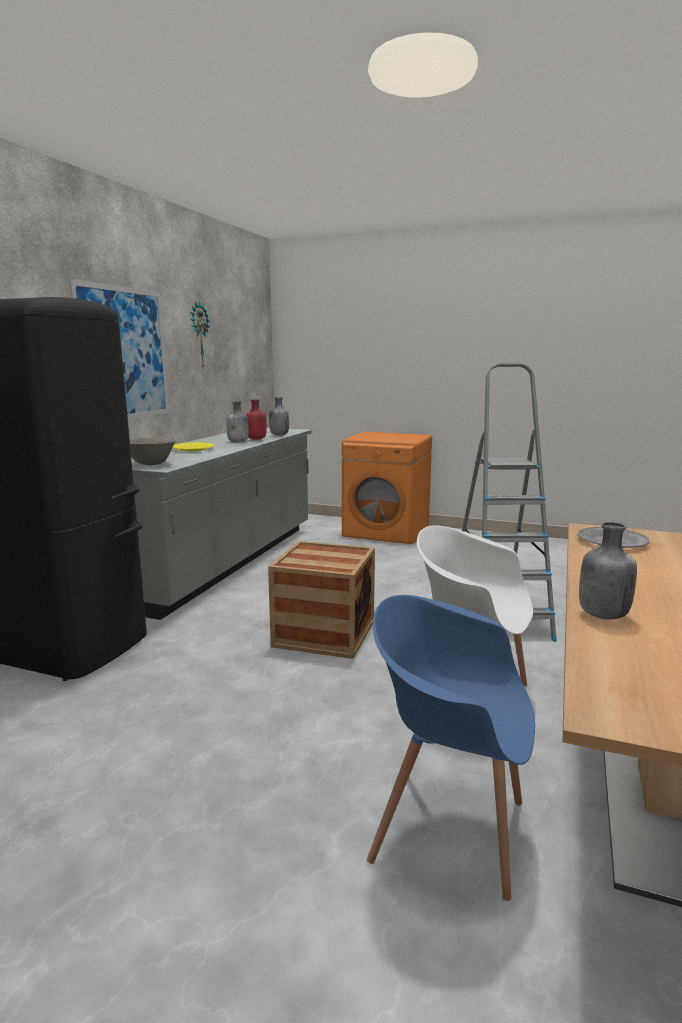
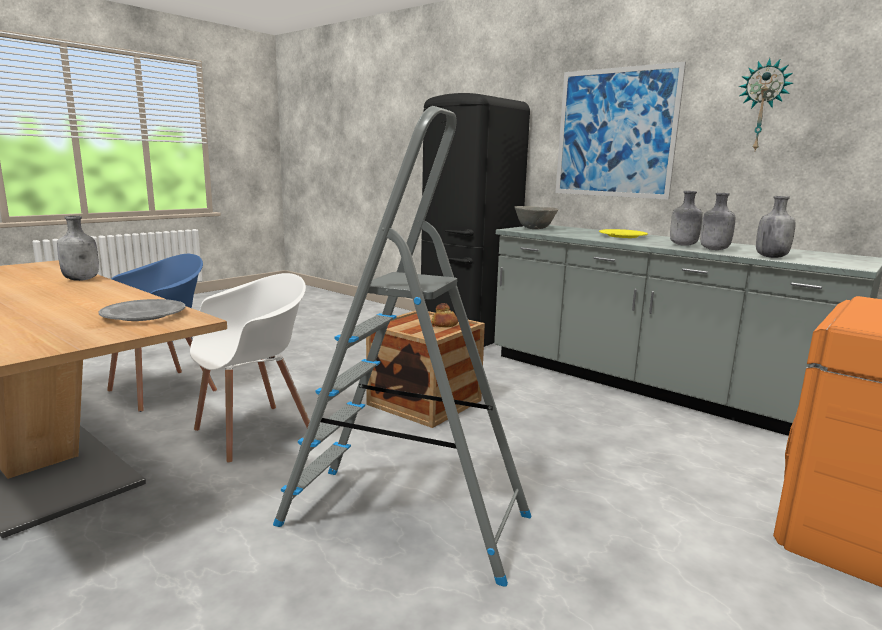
camera: 110 degrees right, 0 degrees up
red bottle [246,399,267,440] -> grey bottle [700,193,735,250]
none -> bread [432,303,458,327]

